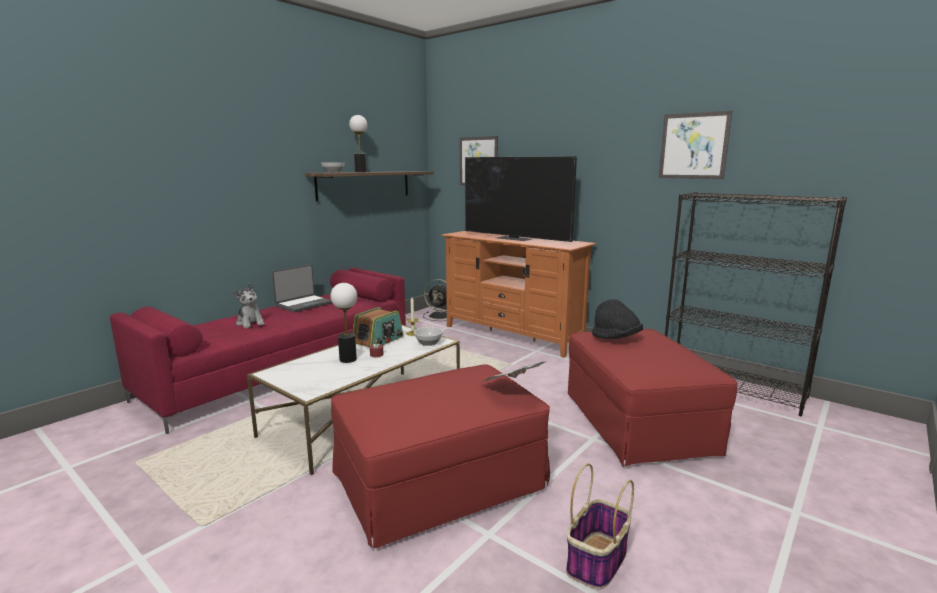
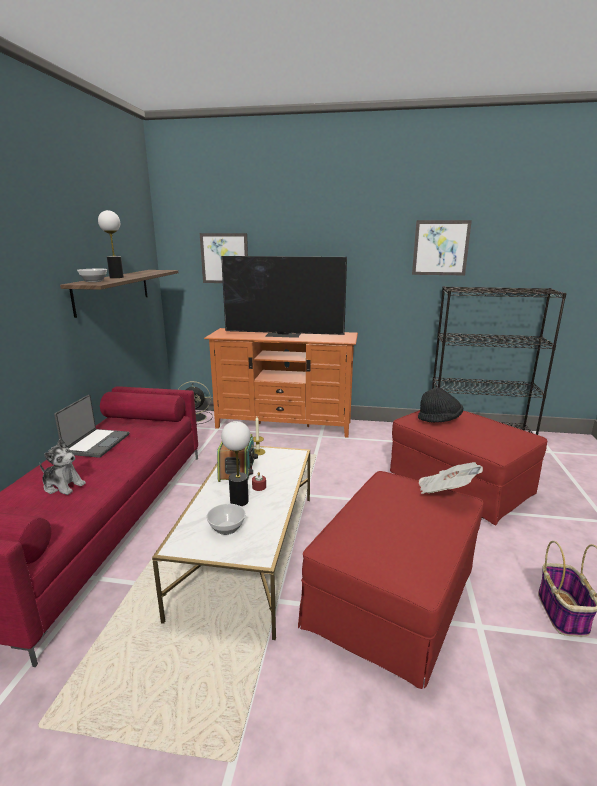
camera: 30 degrees left, 5 degrees up
bowl [414,327,443,346] -> bowl moved to [206,504,246,535]

